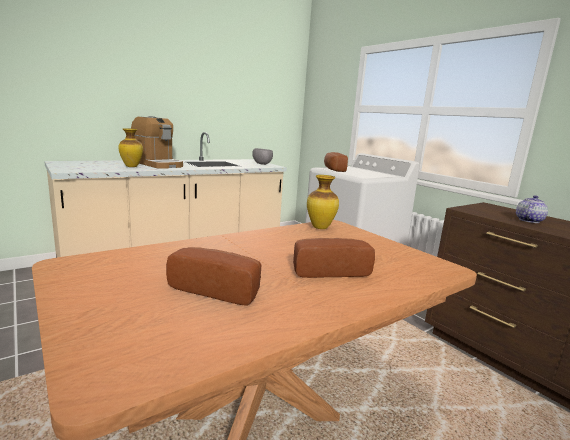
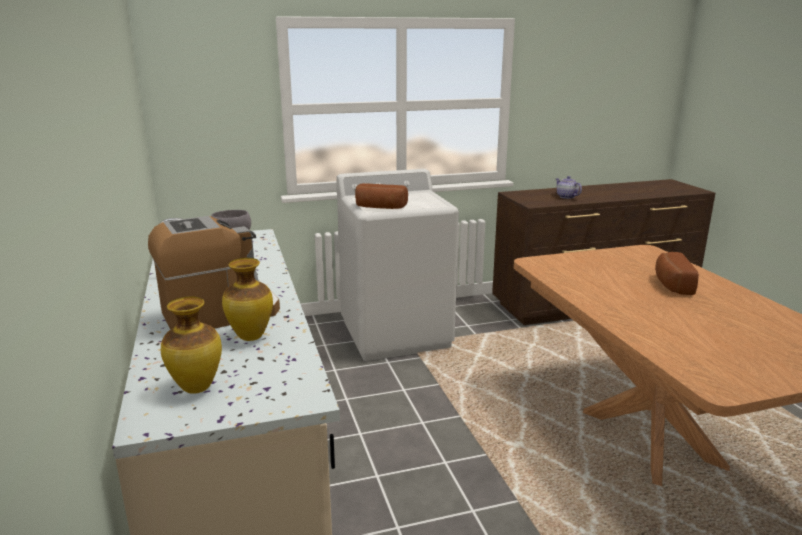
camera: 70 degrees left, 5 degrees up
bread [166,247,261,306] -> none
vase [307,175,339,229] -> vase moved to [161,296,222,394]

